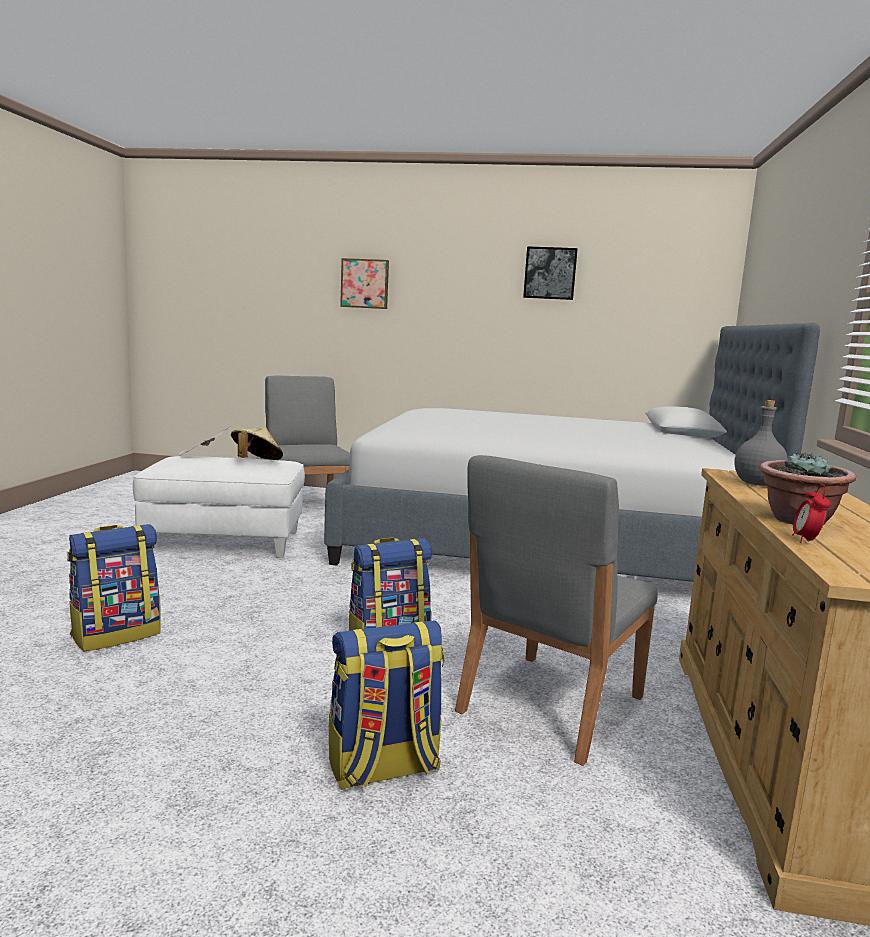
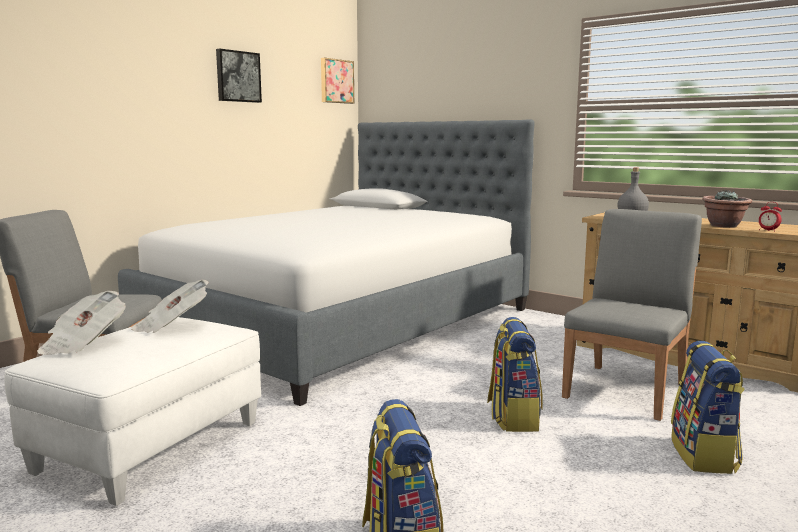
camera: 60 degrees left, 0 degrees up
beige hat [231,427,283,460] -> newspaper [131,280,209,333]
picture [340,258,389,309] -> picture moved to [321,58,354,104]
grey chair [455,455,658,766] -> grey chair turned 120 degrees counterclockwise [562,209,702,421]

